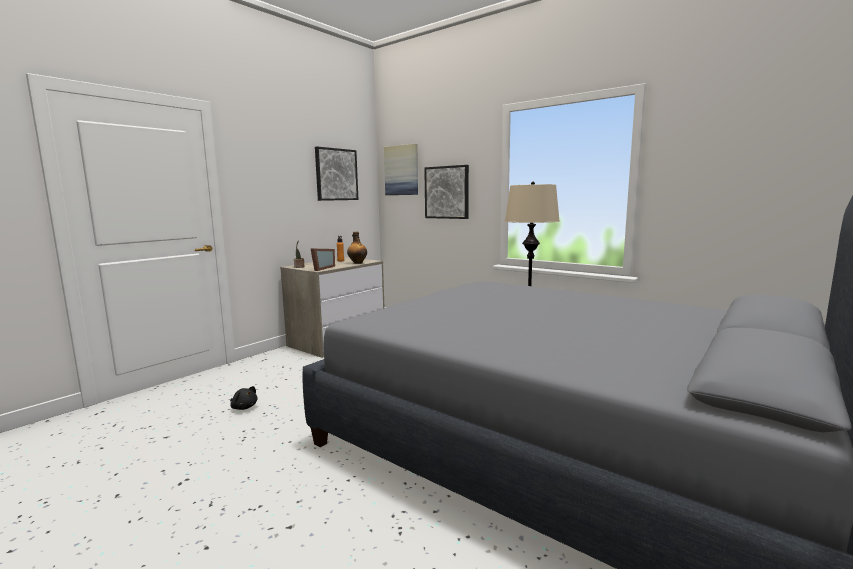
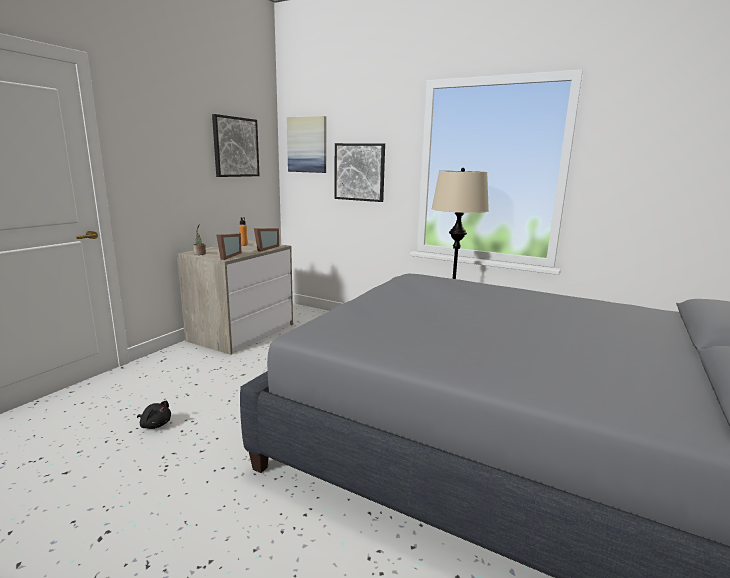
camera: 10 degrees left, 5 degrees up
bottle [347,232,367,264] -> picture frame [254,228,279,252]

